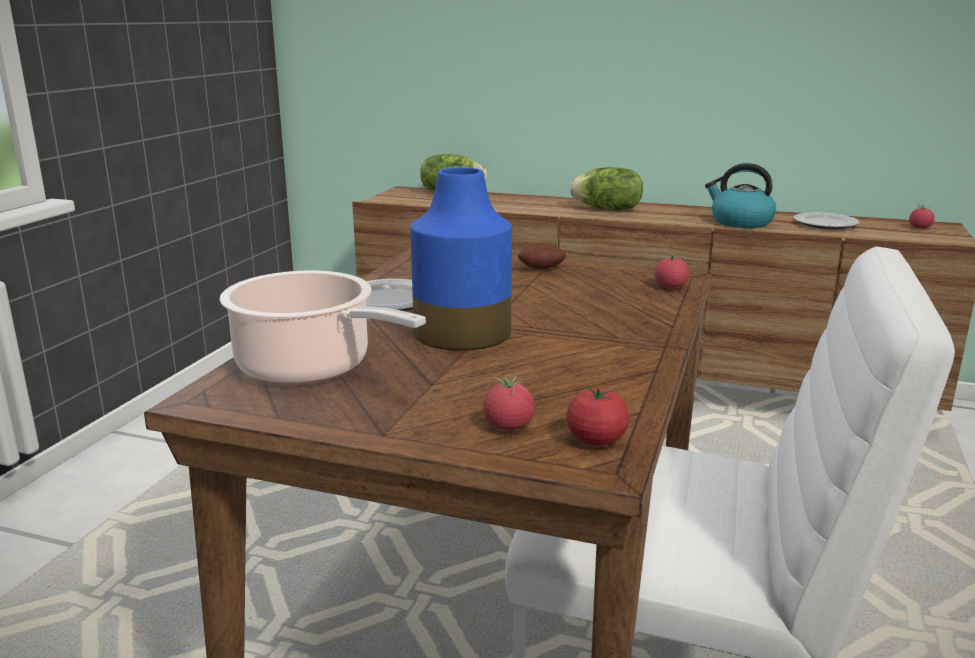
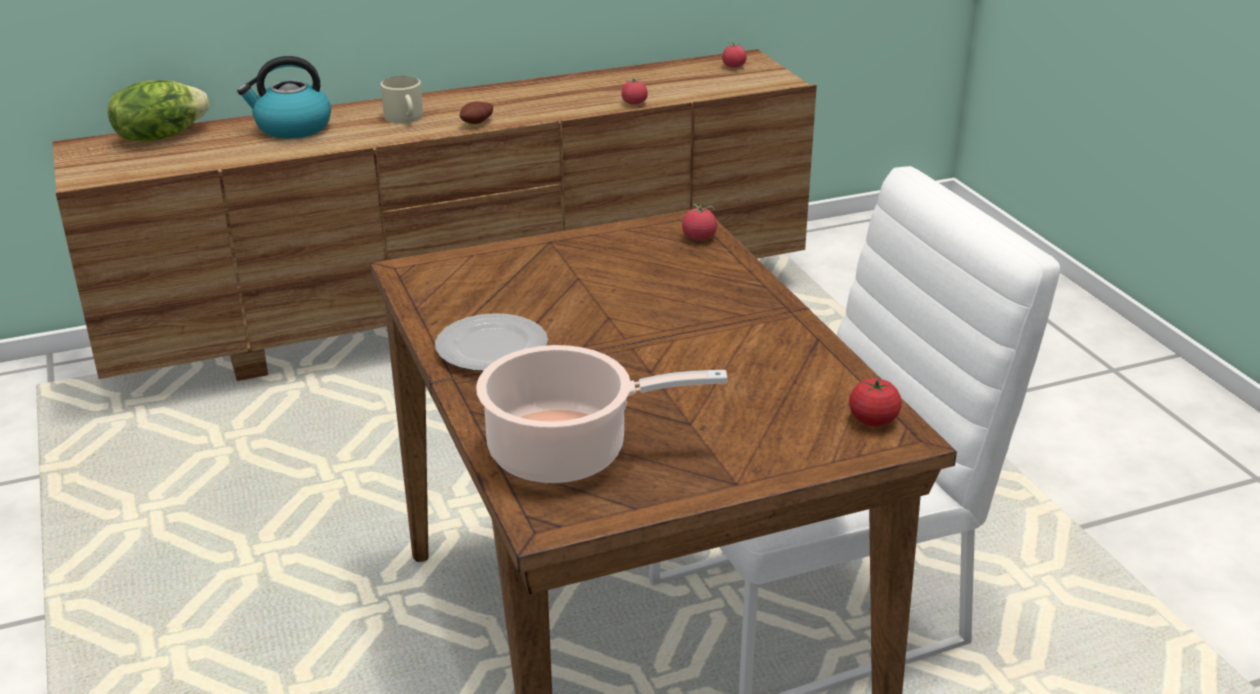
camera: 40 degrees left, 10 degrees up
blue vase [410,167,512,351] -> none
tomato [483,376,535,430] -> tomato moved to [621,77,648,105]
potato [518,244,566,270] -> potato moved to [459,102,493,124]
lettuce [569,167,643,211] -> beige mug [381,76,423,123]
kettle [705,163,776,228] -> kettle moved to [237,56,331,139]
plate [793,212,859,230] -> none

